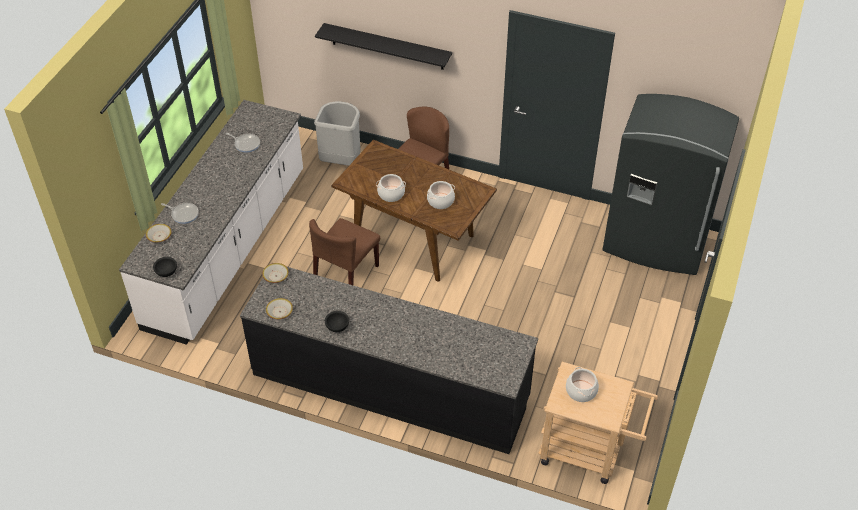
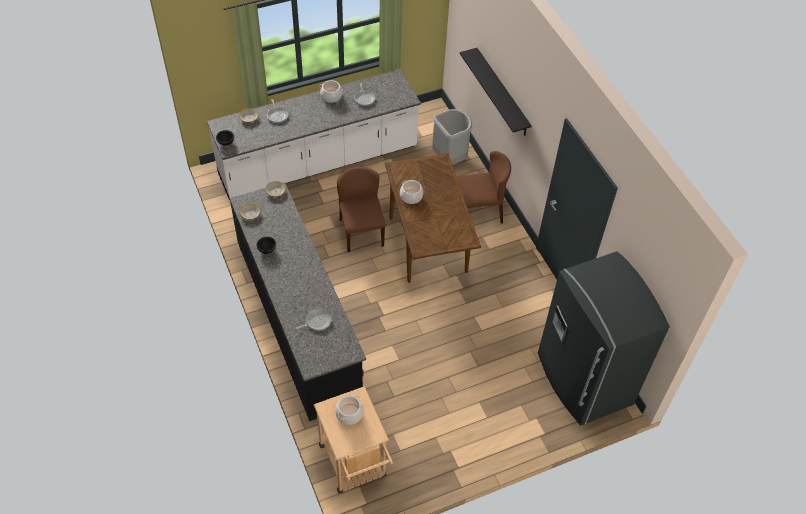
camera: 45 degrees right, 5 degrees up
brown chair [309,218,380,285] -> brown chair turned 90 degrees clockwise [337,167,386,252]
cooking pot [427,181,455,209] -> cooking pot moved to [320,80,343,103]
none -> frying pan [296,309,331,331]

